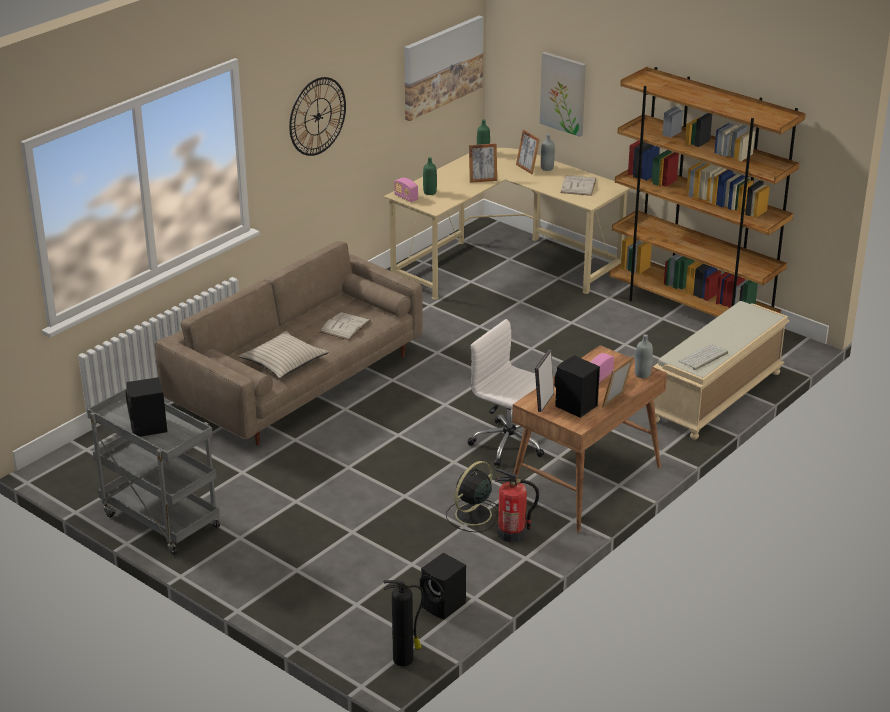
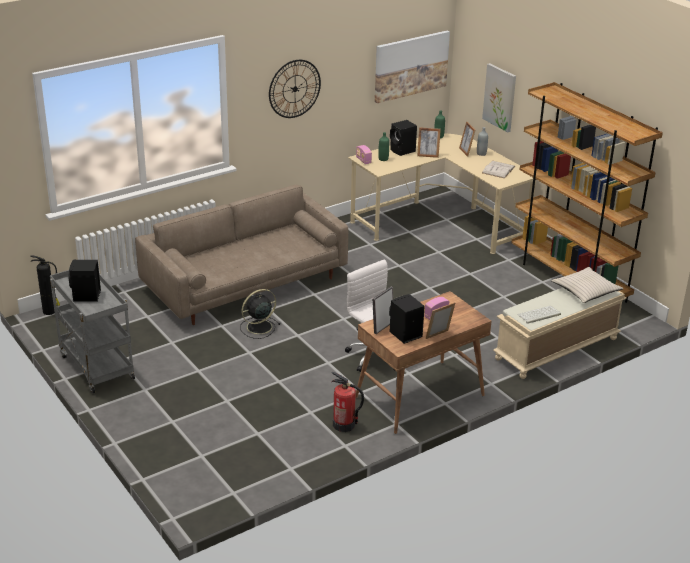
camera: 15 degrees right, 0 degrees up
beige pillow [239,331,329,378] -> beige pillow moved to [551,267,623,303]
white book [320,312,371,340] -> none
fire extinguisher [383,580,424,666] -> fire extinguisher moved to [30,255,60,315]
black speaker [420,553,466,619] -> black speaker moved to [390,120,417,156]
black fan [446,461,499,532] -> black fan moved to [240,289,281,339]
grey bottle [635,334,653,378] -> none

